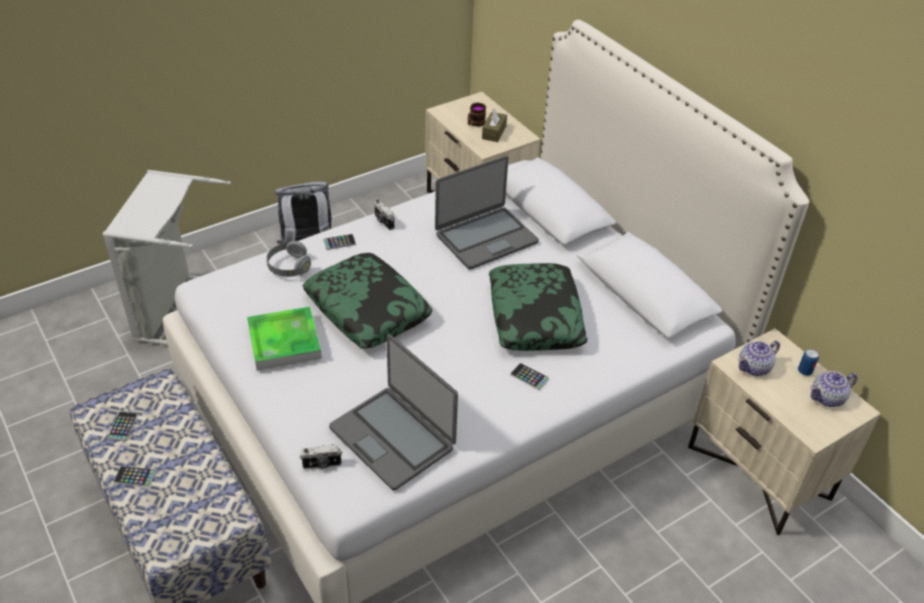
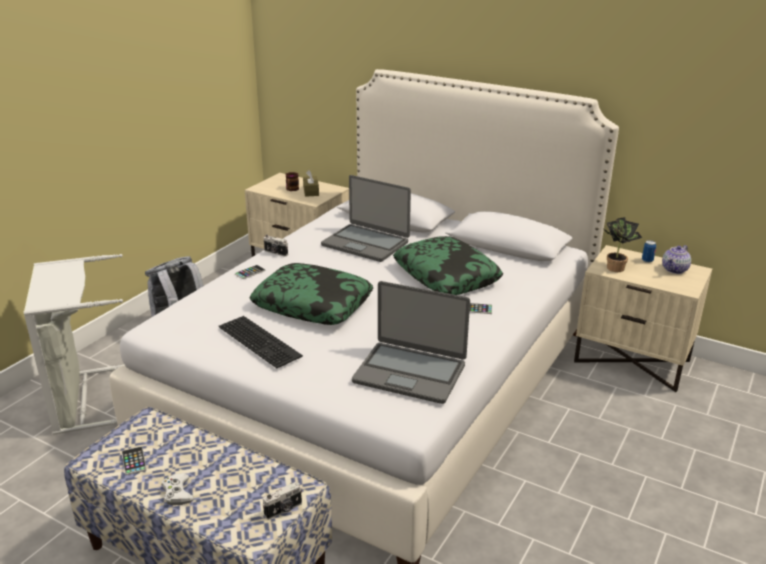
camera: 25 degrees left, 15 degrees down
phone [113,466,156,487] -> white game controller [162,473,194,505]
tray [247,307,322,371] -> keyboard [219,316,303,368]
grey headphones [267,241,311,277] -> none
camera [300,444,342,469] -> camera moved to [262,482,302,520]
laptop [435,156,539,270] -> laptop turned 90 degrees clockwise [321,175,411,262]
teapot [738,340,780,376] -> potted plant [603,217,642,272]

